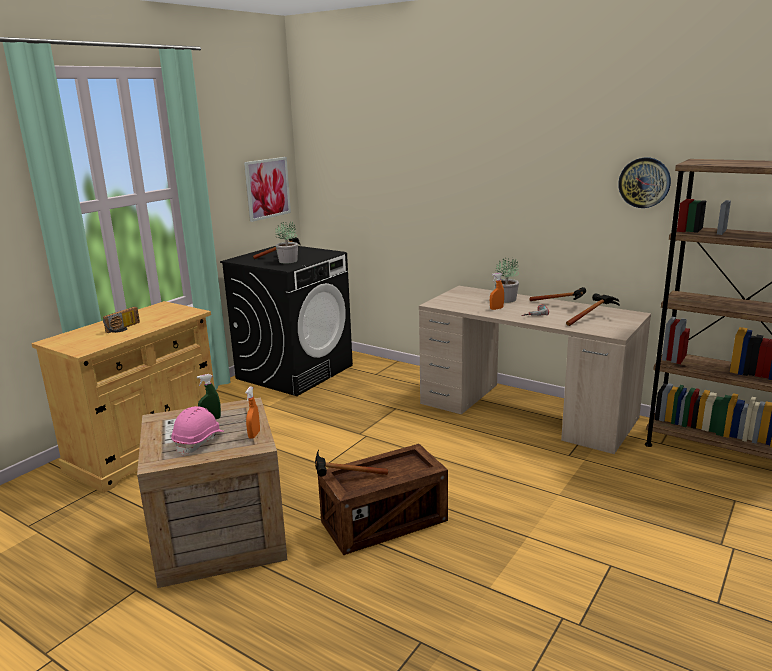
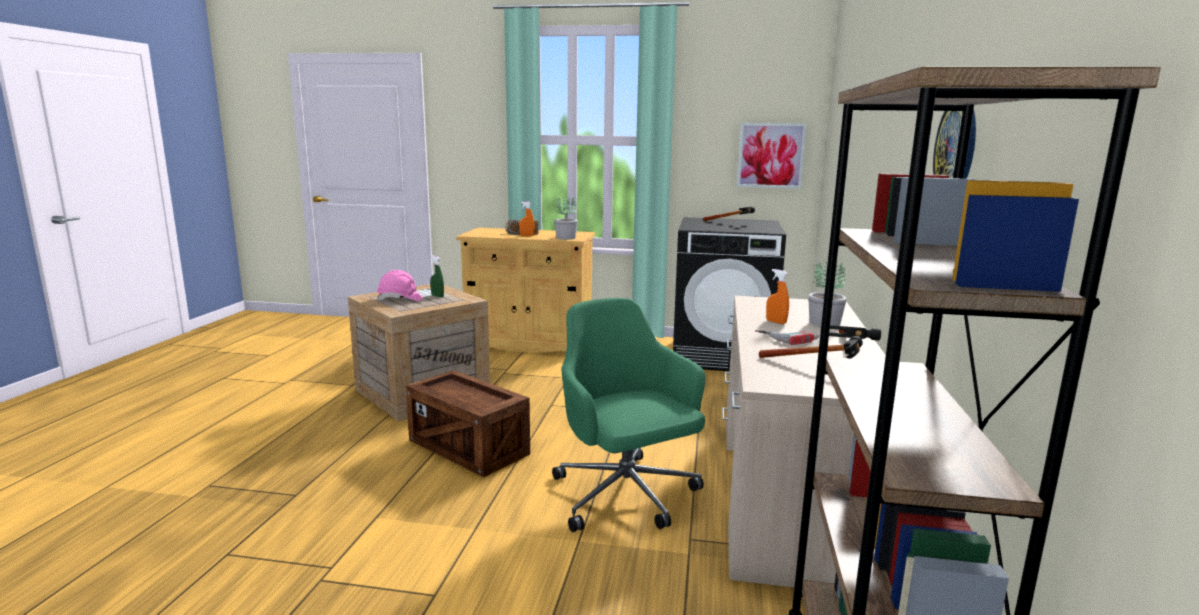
camera: 65 degrees right, 5 degrees down
orange spray bottle [245,386,260,439] -> orange spray bottle moved to [519,202,535,236]
potted plant [275,221,298,264] -> potted plant moved to [554,197,578,240]
hammer [315,450,388,477] -> none
none -> green office chair [552,298,705,532]

